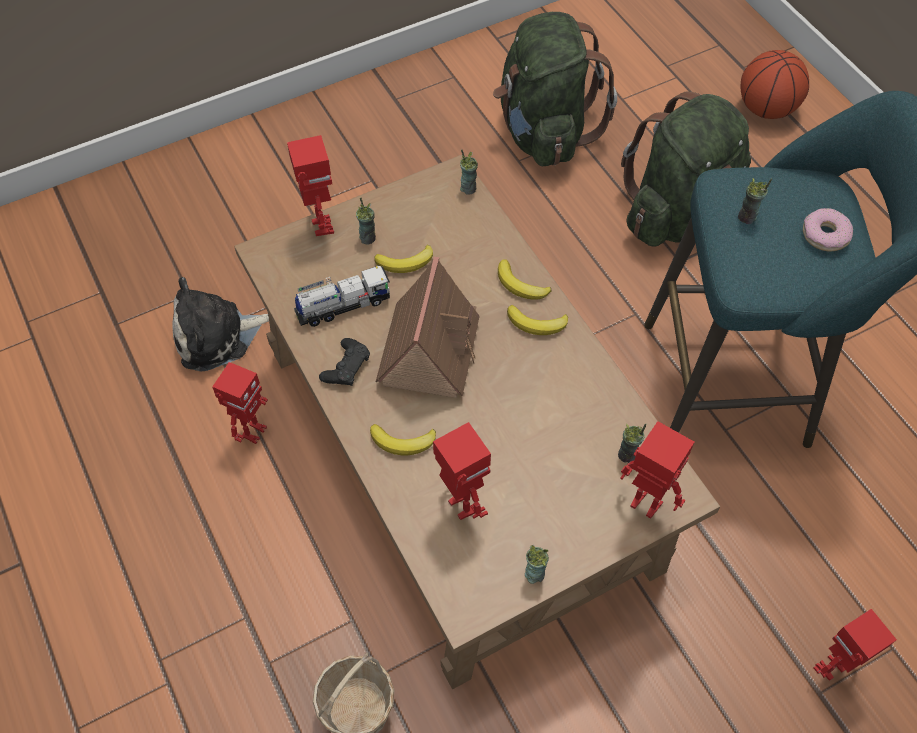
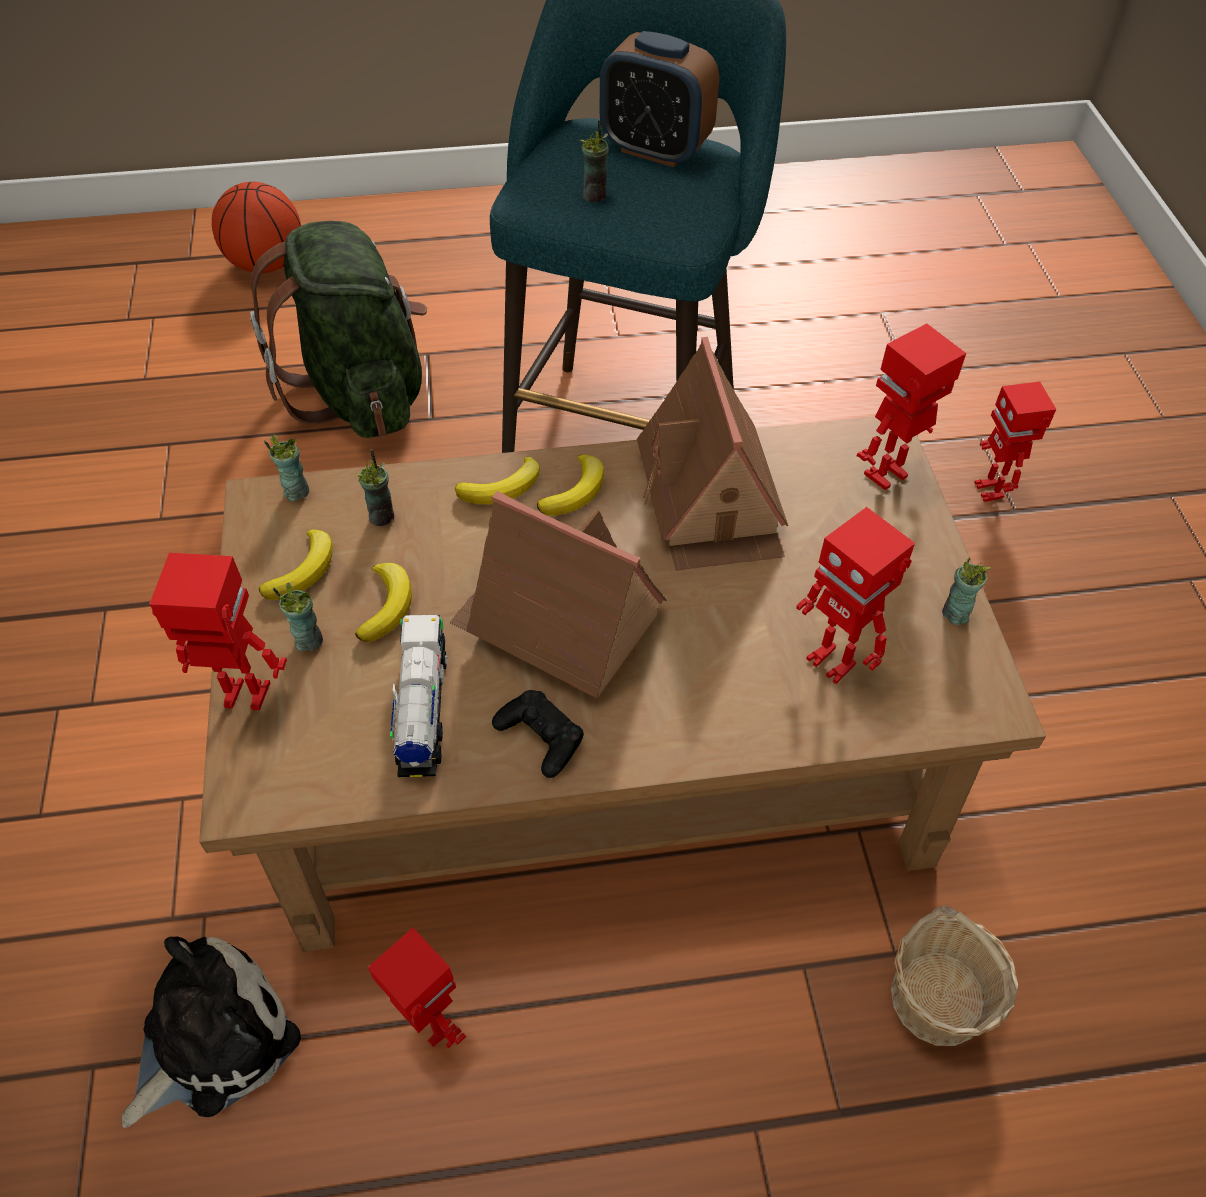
camera: 70 degrees left, 5 degrees down
plush toy [172,277,269,372] -> plush toy turned 135 degrees counterclockwise [122,936,301,1128]
banana [370,424,436,455] -> banana moved to [259,529,333,600]
toy robot [433,422,491,520] -> toy robot turned 120 degrees counterclockwise [796,507,915,684]
green backpack [493,12,617,167] -> none
cup [618,423,646,463] -> cup moved to [355,450,394,526]
donut [803,208,853,251] -> alarm clock [600,31,719,167]
none -> toy house [637,337,788,571]

